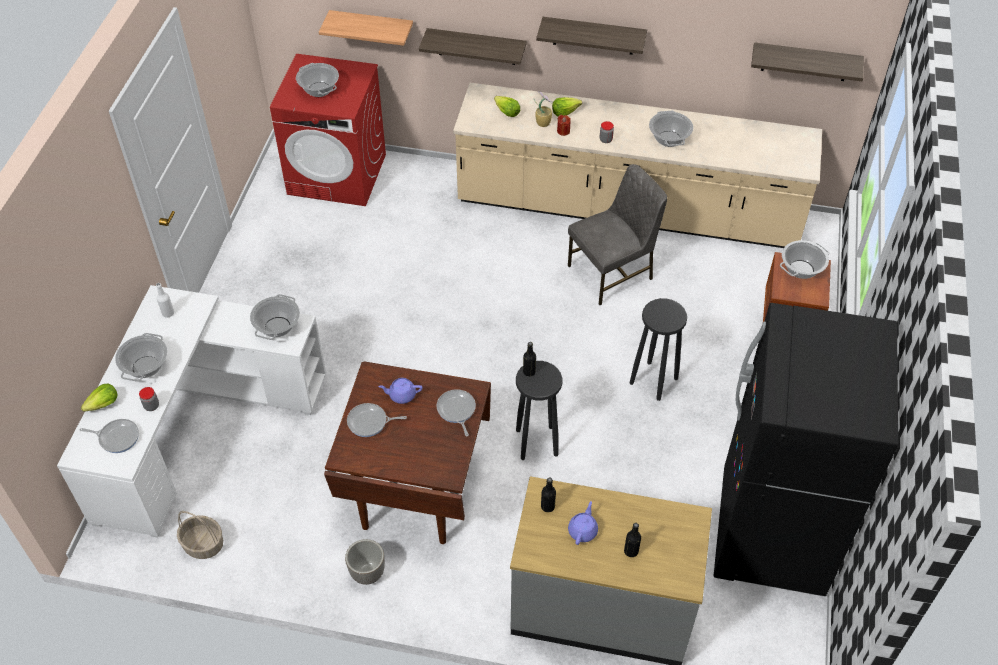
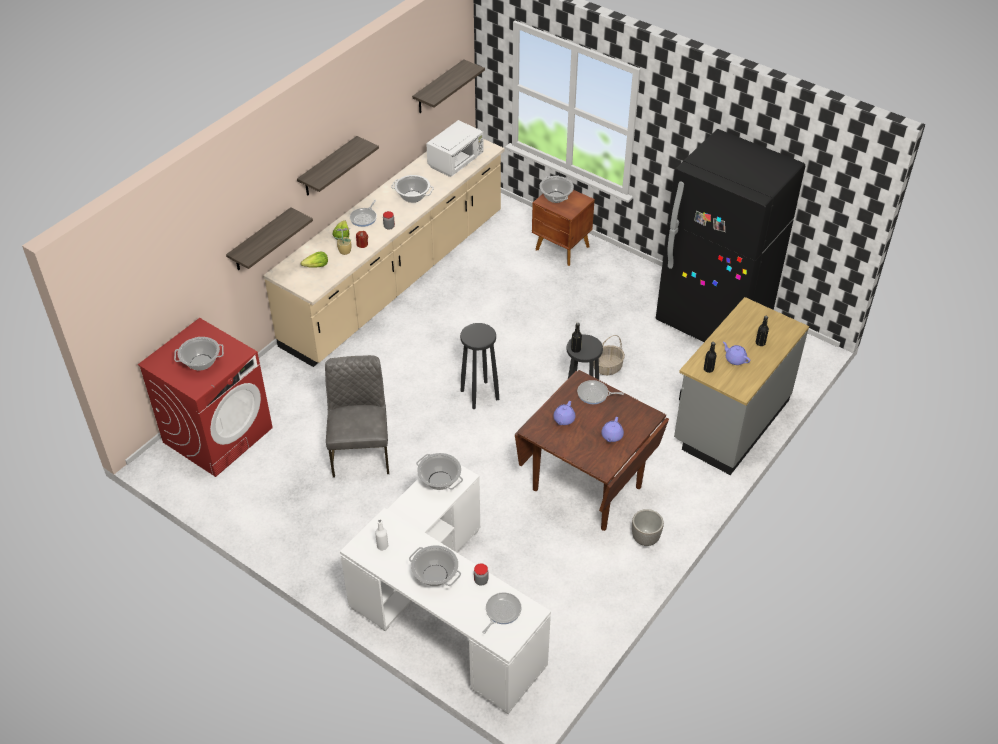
camera: 65 degrees left, 5 degrees down
lettuce [81,384,117,412] -> none
basket [177,511,223,559] -> basket moved to [594,335,625,375]
shelf [319,10,413,46] -> none
frying pan [347,403,407,437] -> frying pan moved to [350,200,377,227]
grey chair [568,164,667,305] -> grey chair moved to [325,355,389,478]
black stool [630,298,687,401] -> black stool moved to [460,323,499,409]
none -> white microwave [426,120,484,177]
none -> purple teapot [601,417,624,442]

